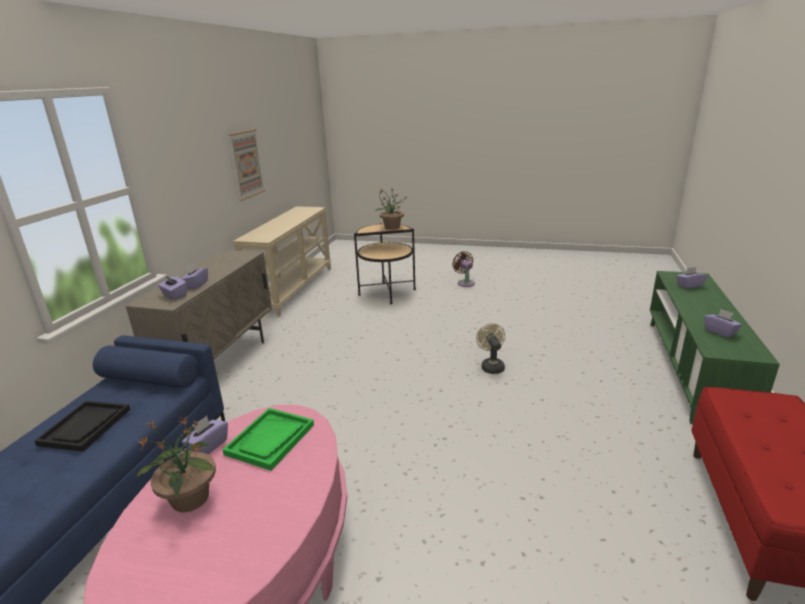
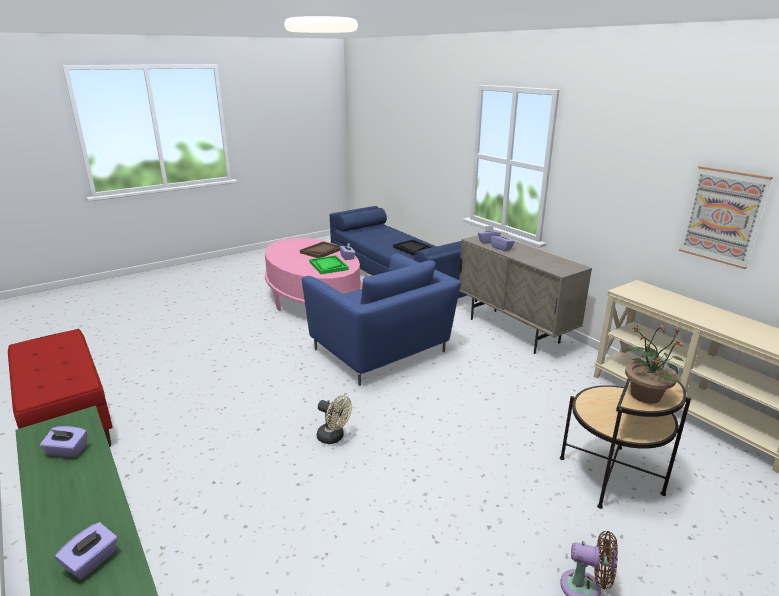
camera: 130 degrees right, 0 degrees up
potted plant [137,416,217,512] -> brown tray [300,241,340,258]
none -> blue armchair [302,253,461,386]

